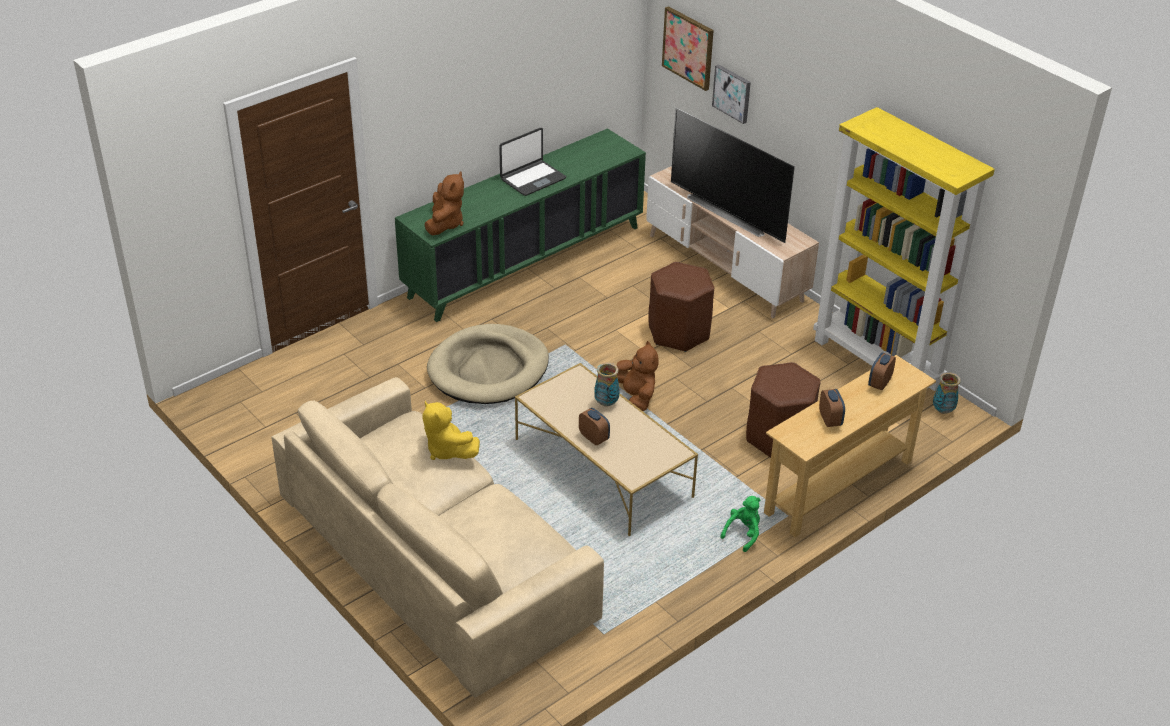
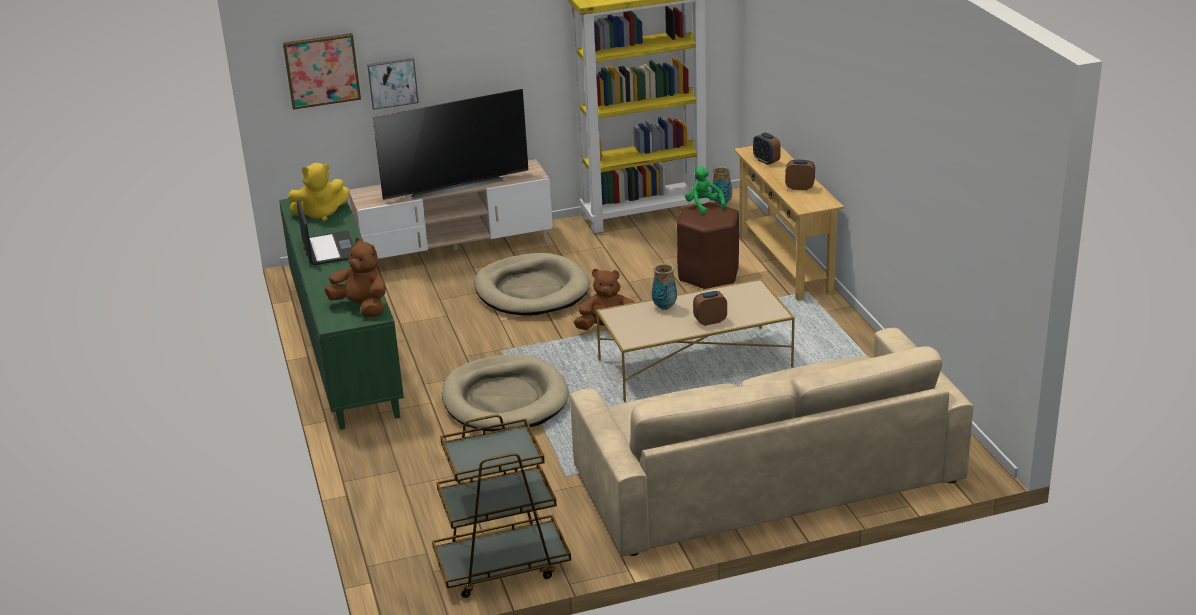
camera: 65 degrees left, 10 degrees down
yellow plush toy [422,401,480,460] -> yellow plush toy moved to [288,163,350,221]
brown stool [649,262,714,352] -> beige dog bed [474,253,590,316]
green plush toy [720,496,760,552] -> green plush toy moved to [685,166,726,214]
none -> brown cart [432,414,571,598]

